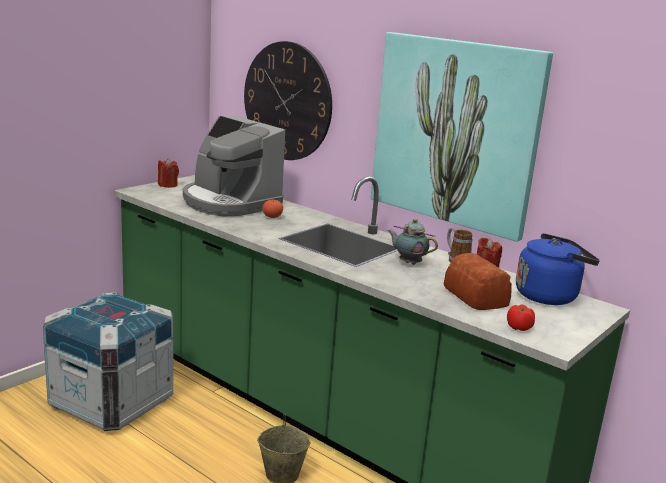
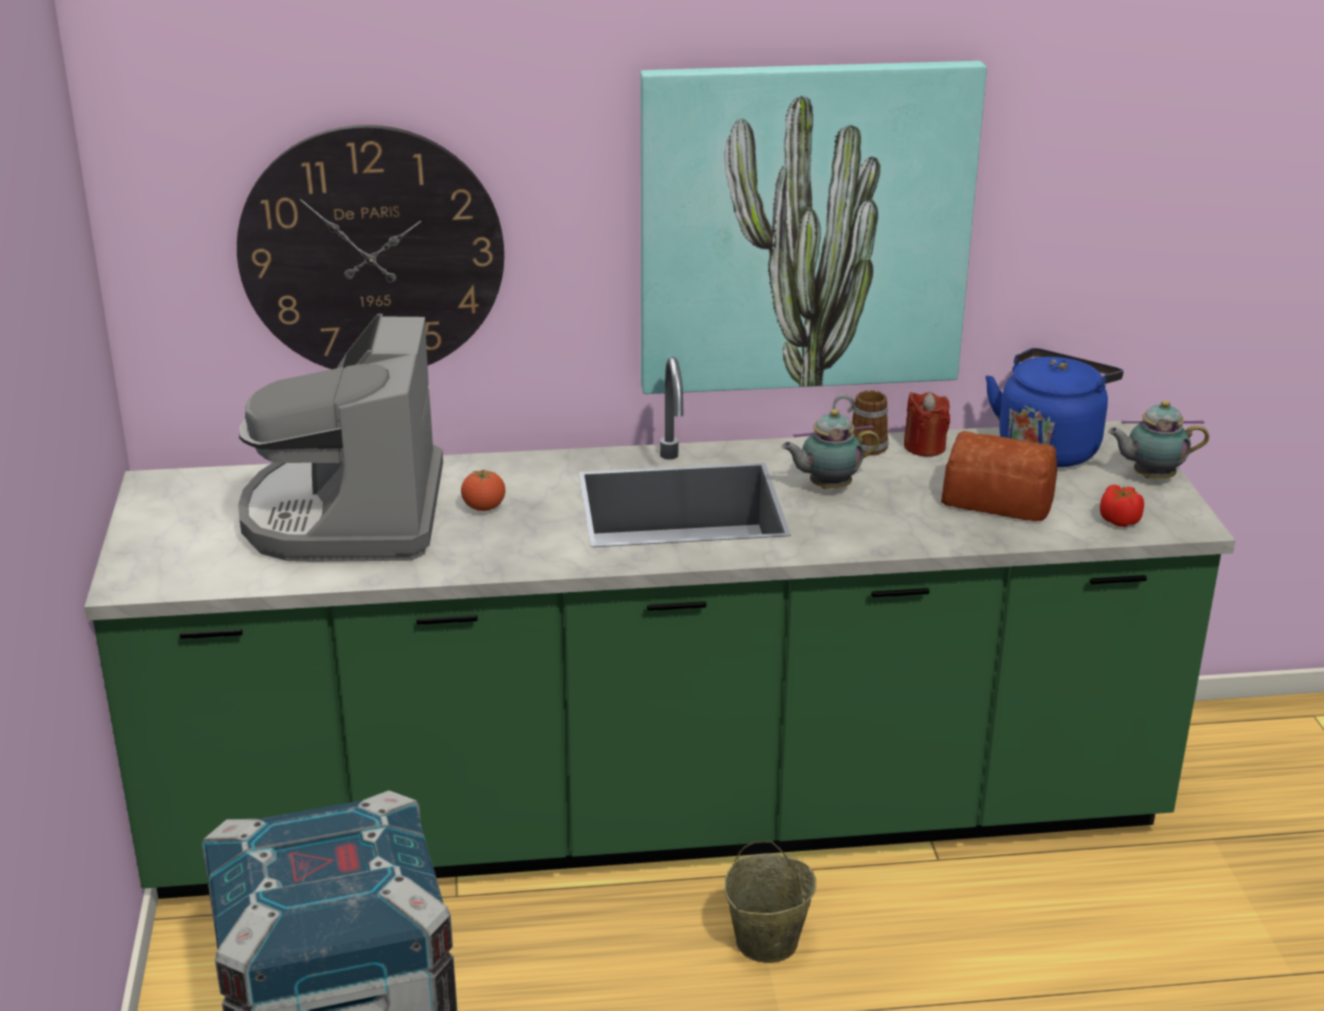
camera: 45 degrees left, 10 degrees up
red candle [158,159,179,188] -> none
coffee machine [183,116,285,216] -> coffee machine turned 90 degrees clockwise [238,314,443,562]
none -> teapot [1108,400,1209,479]

